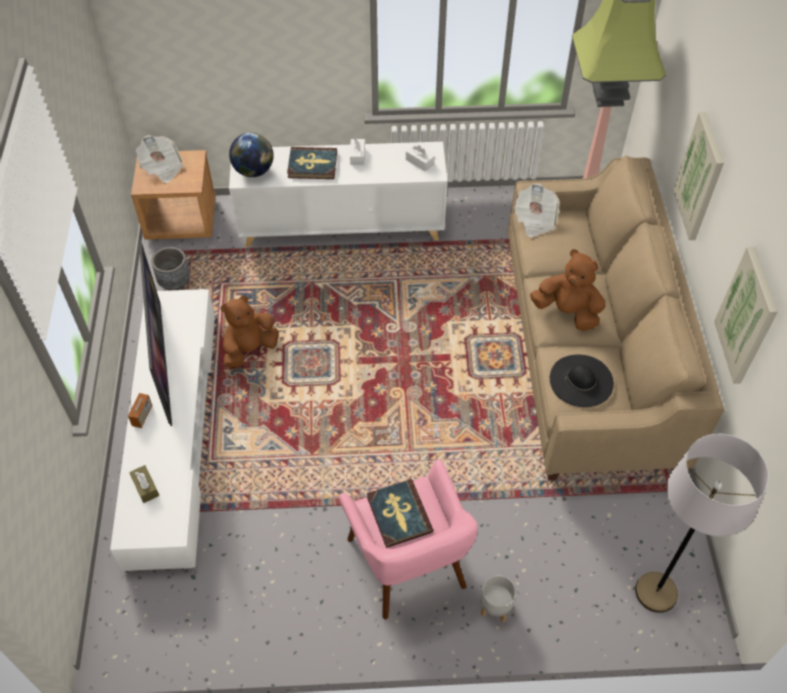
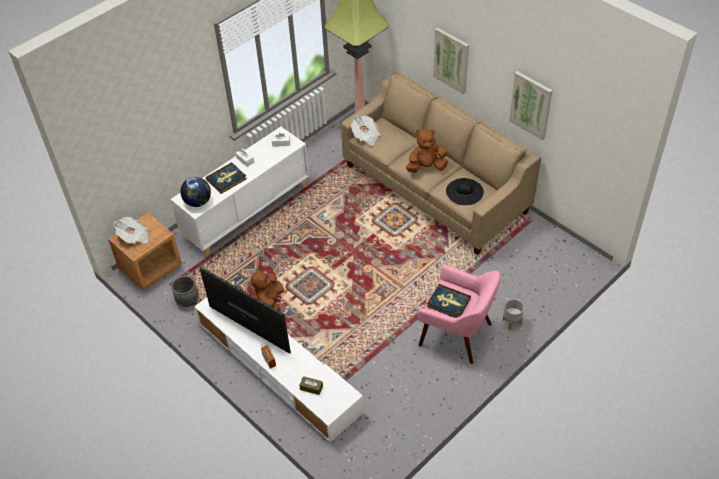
camera: 40 degrees left, 5 degrees down
grey floor lamp [635,434,769,613] -> none

